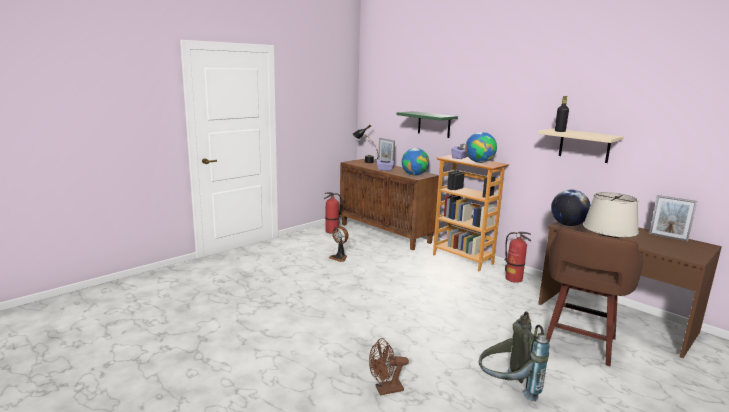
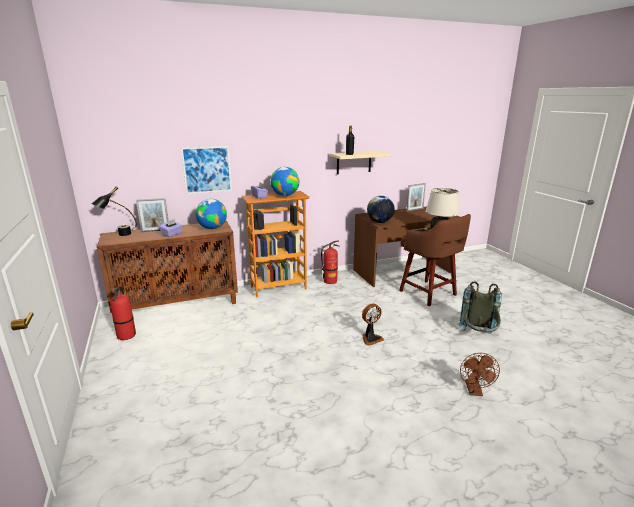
camera: 65 degrees left, 5 degrees up
fan [329,226,349,262] -> fan moved to [362,303,384,346]
green shelf [396,111,458,138] -> picture [181,146,232,194]

